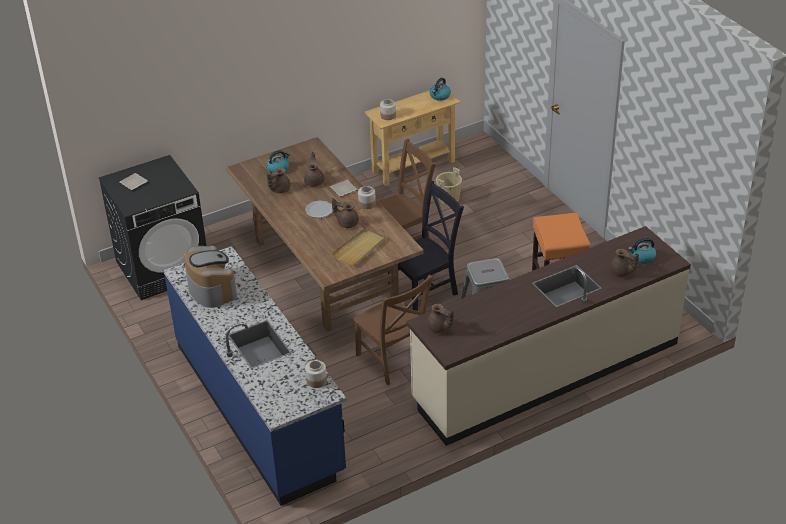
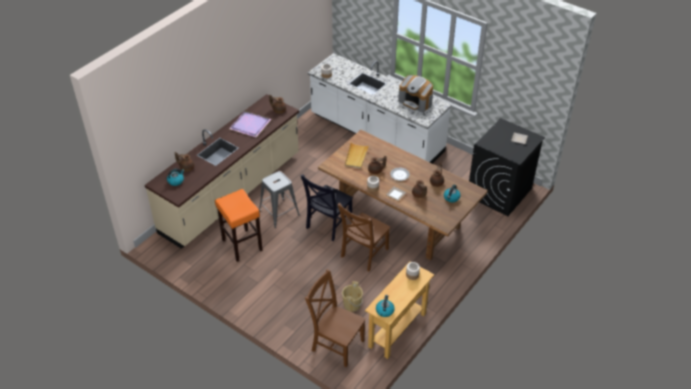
camera: 155 degrees right, 5 degrees up
blue counter [163,246,347,506] -> white counter [308,53,451,164]
brown chair [353,274,433,385] -> brown chair moved to [305,269,366,367]
none -> purple tray [229,111,271,137]

